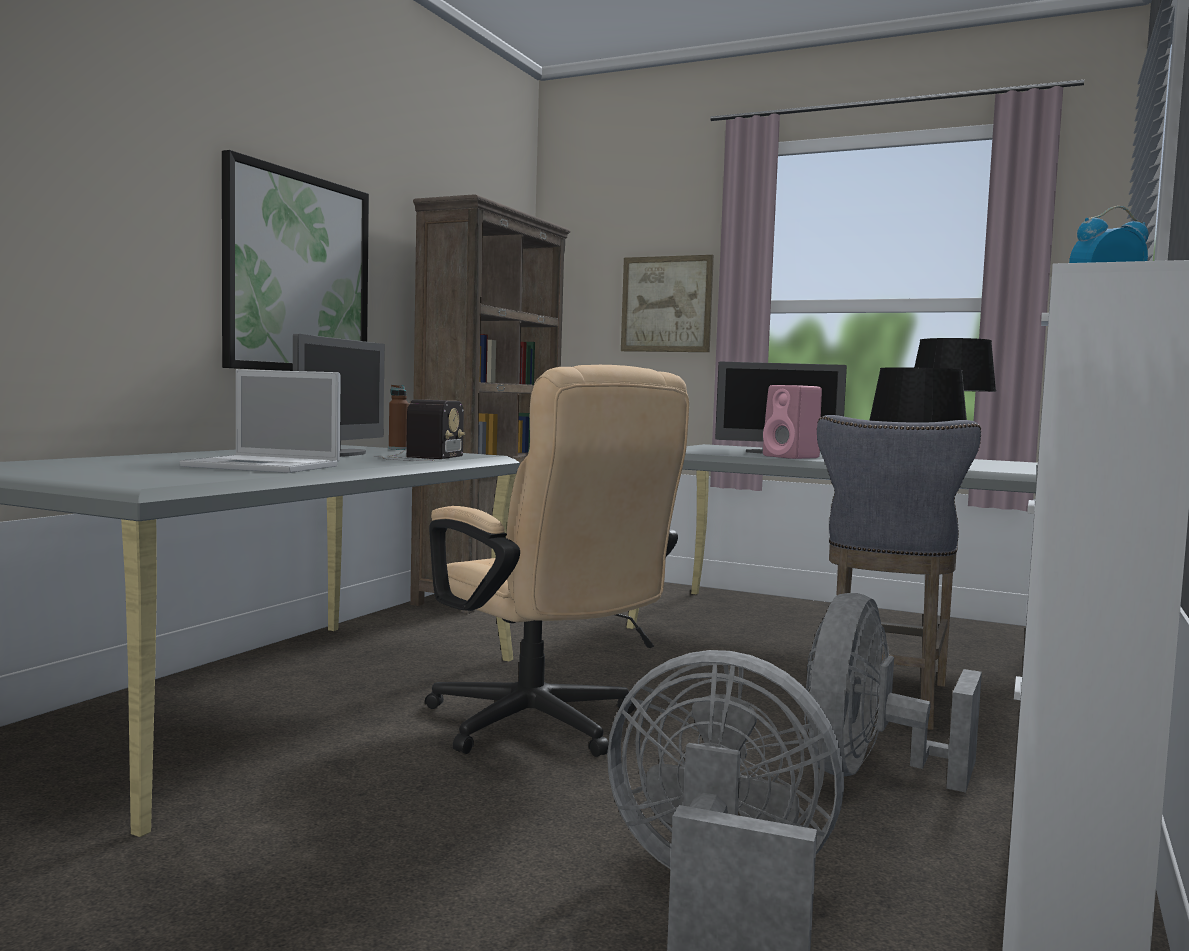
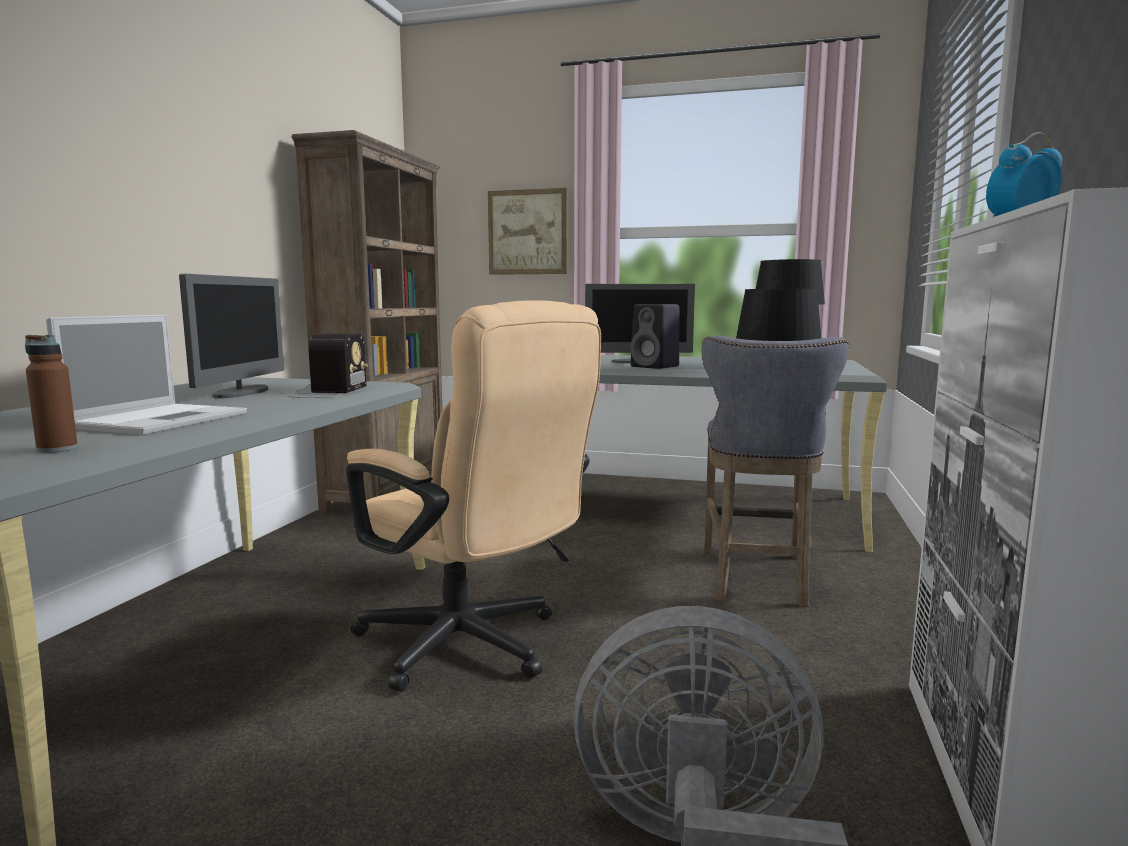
camera: 10 degrees left, 5 degrees up
laptop [180,369,341,473] -> laptop turned 75 degrees counterclockwise [46,315,247,435]
picture [222,150,369,371] -> none
brown bottle [389,385,409,450] -> brown bottle moved to [25,335,78,453]
pink speaker [763,385,822,459] -> black speaker [630,304,679,369]
grey fan [804,593,982,792] -> none

